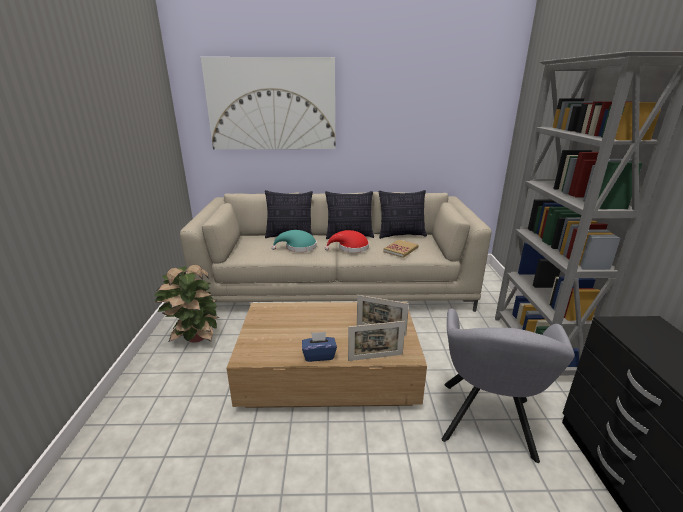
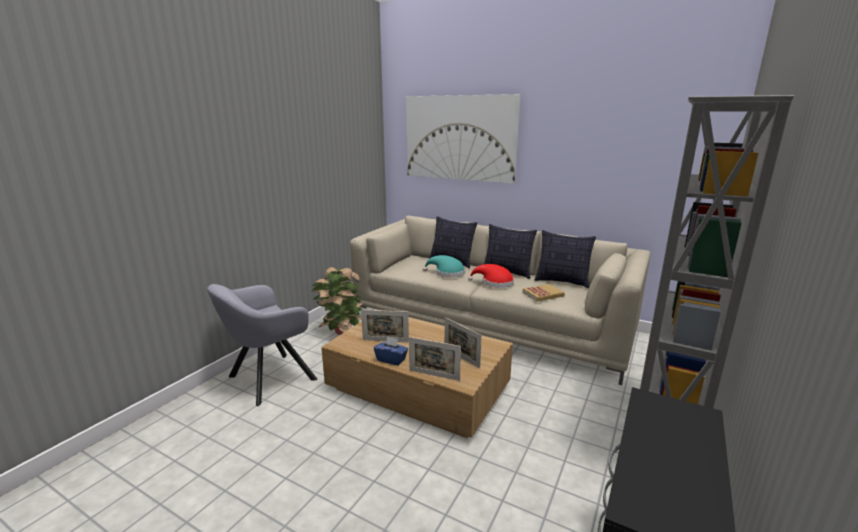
camera: 30 degrees right, 5 degrees down
grey armchair [442,309,575,463] -> grey armchair moved to [207,284,317,406]
none -> picture frame [361,310,409,342]

